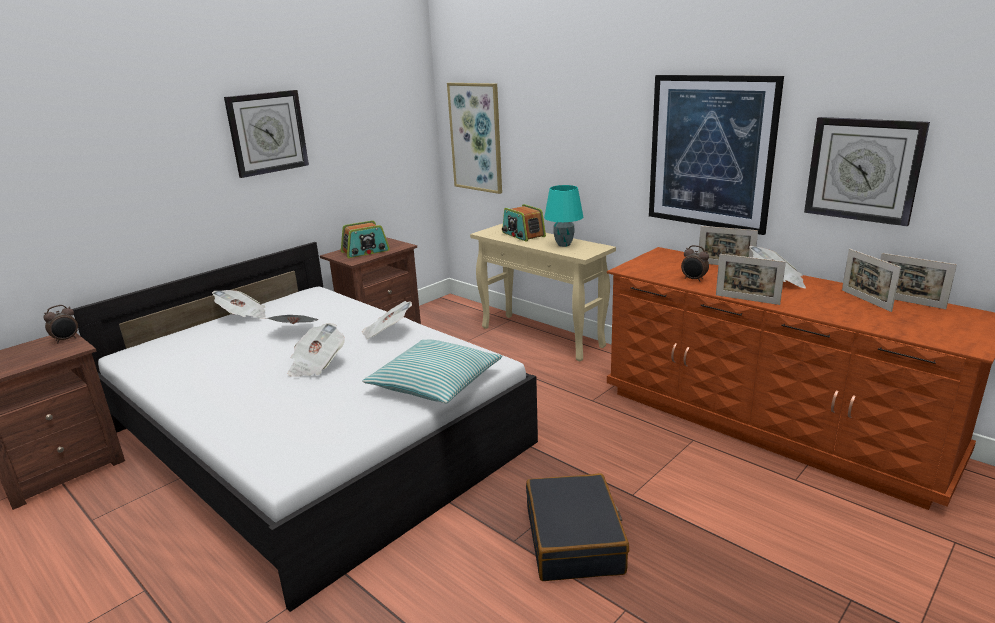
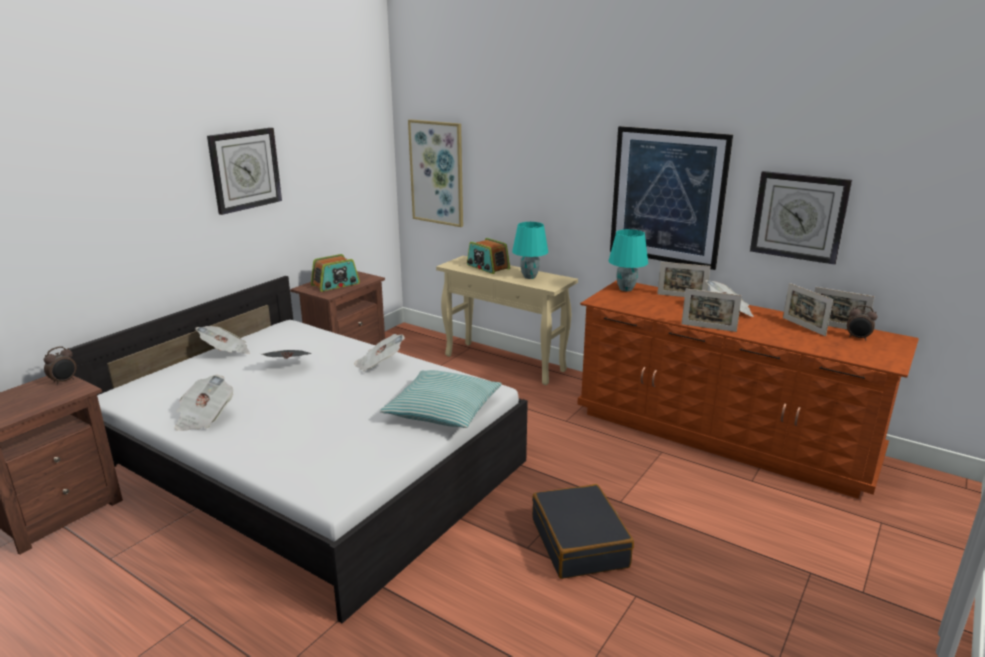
camera: 10 degrees left, 0 degrees up
newspaper [288,323,345,377] -> newspaper moved to [174,375,233,431]
alarm clock [681,245,709,282] -> alarm clock moved to [847,305,877,340]
none -> turquoise table lamp [609,229,648,291]

